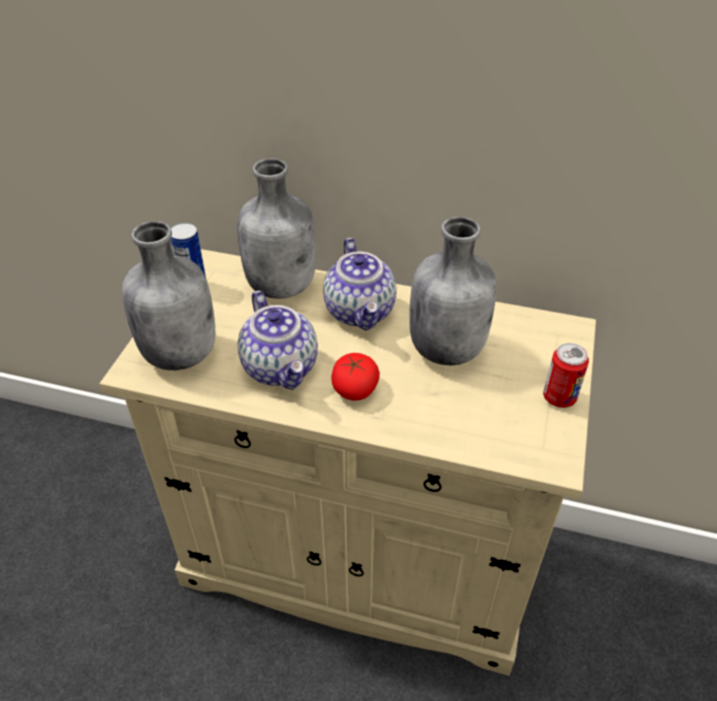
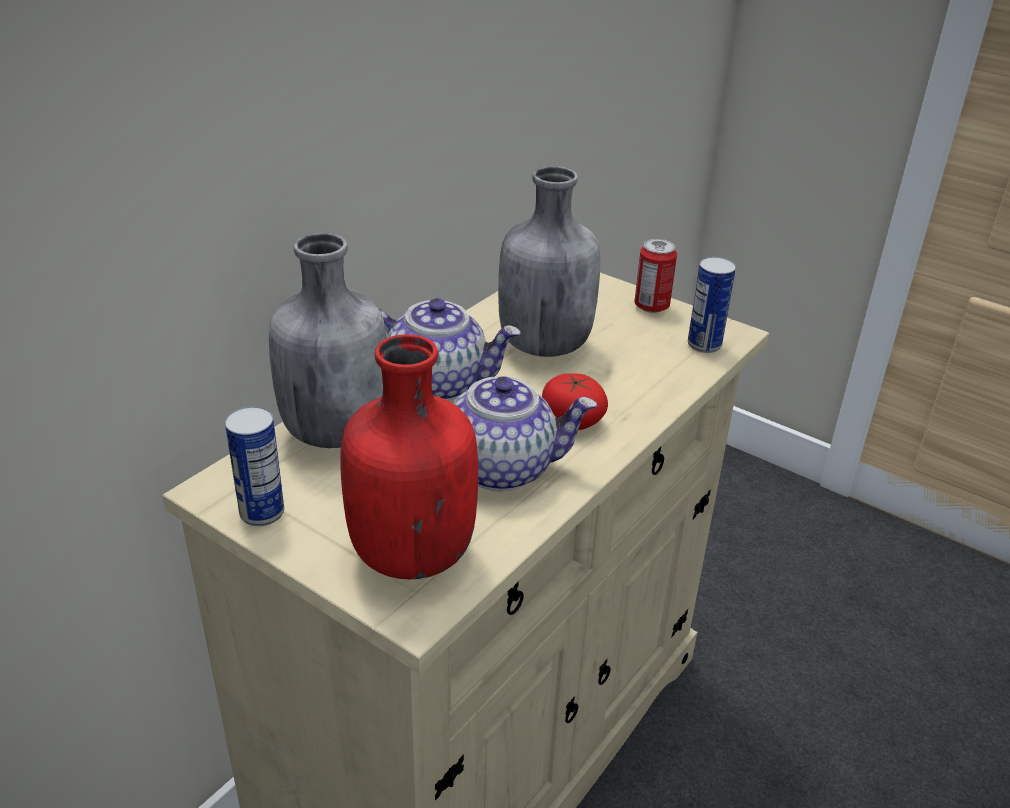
camera: 70 degrees left, 10 degrees down
grey bottle [122,221,215,370] -> red bottle [340,334,478,579]
none -> can [688,257,736,353]

